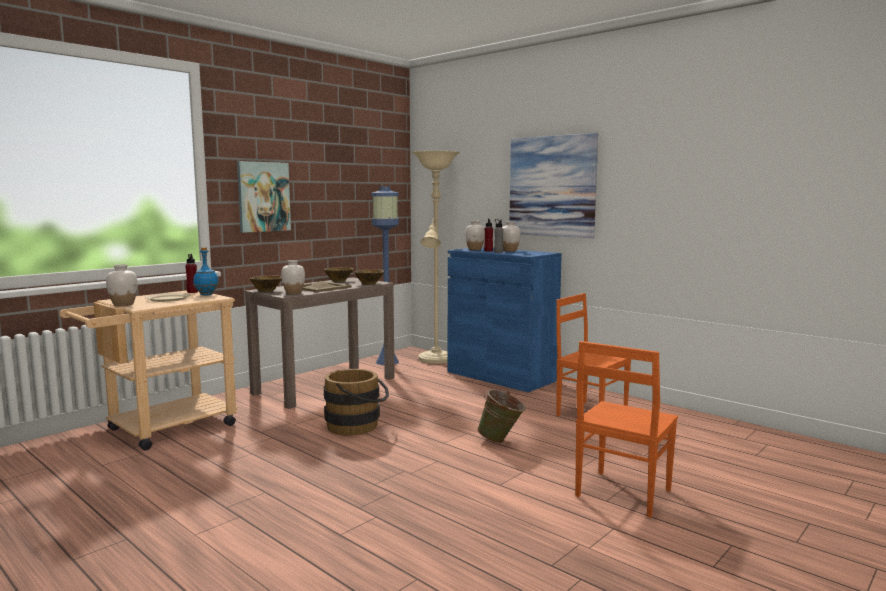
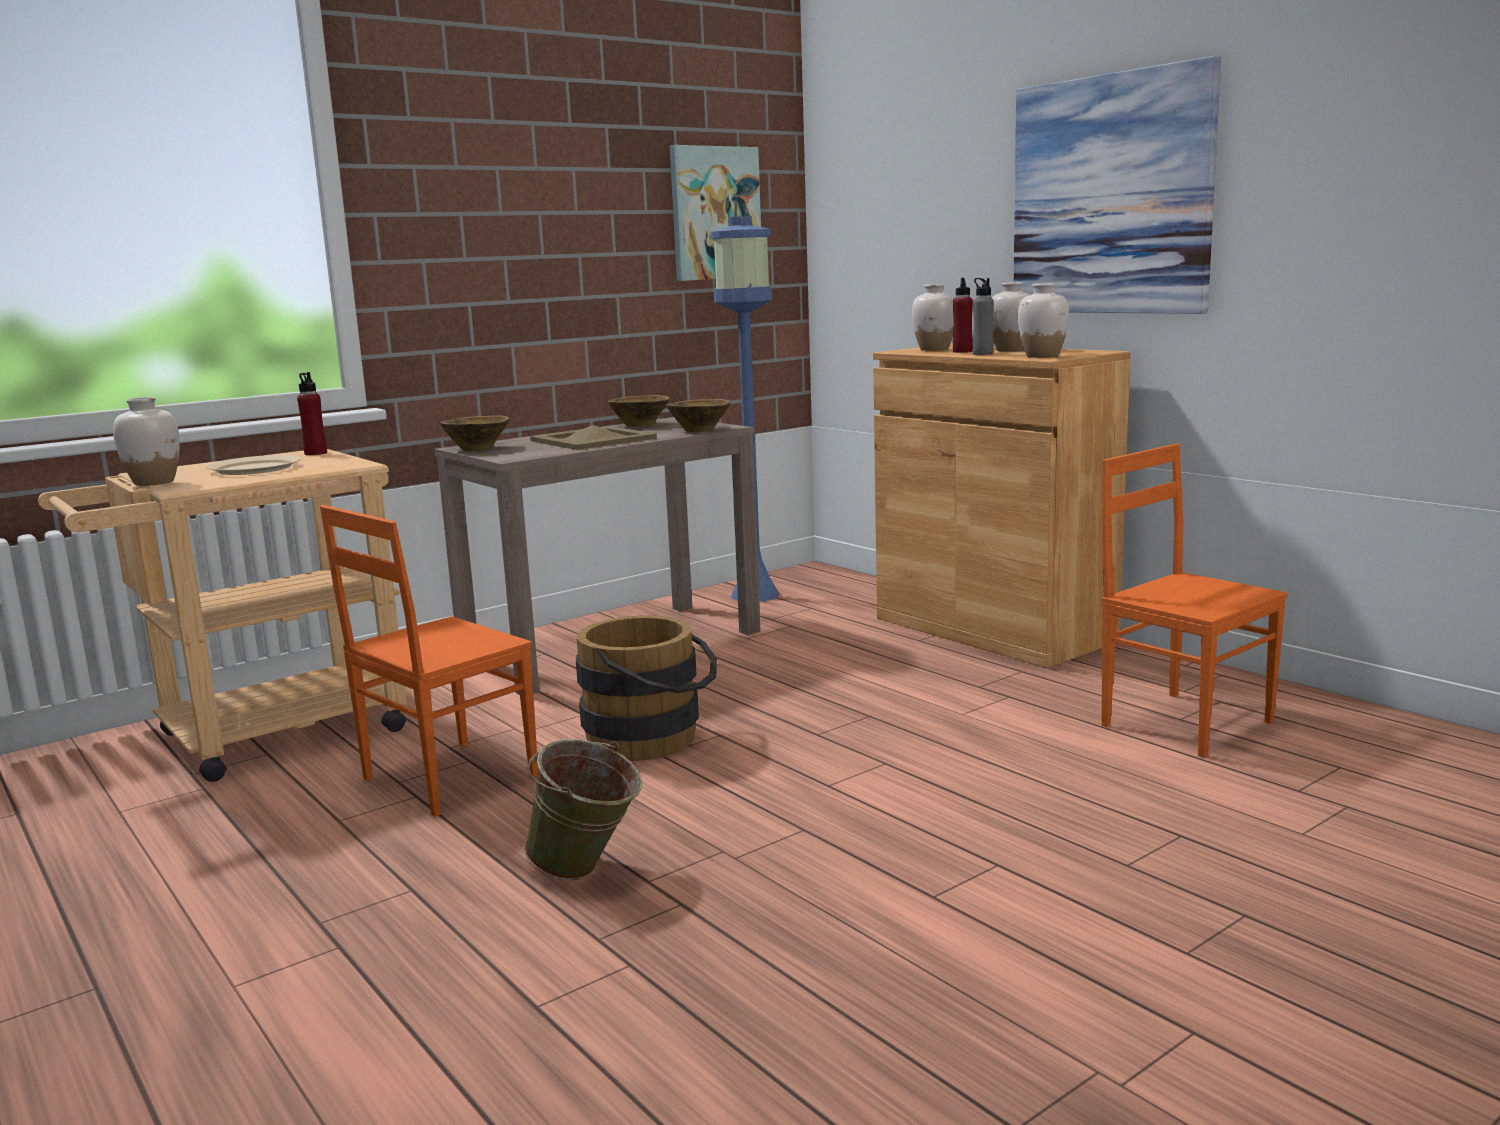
camera: 10 degrees right, 5 degrees up
blue bottle [193,247,219,296] -> none
picture [237,161,291,233] -> picture moved to [670,145,761,281]
white vase [281,260,305,294] -> white vase moved to [1018,283,1069,358]
beige floor lamp [412,151,460,364] -> none
blue cabinet [448,247,562,392] -> brown cabinet [873,344,1130,668]
green bucket [477,389,526,443] -> green bucket moved to [524,739,642,880]
orange chair [575,341,678,518] -> orange chair moved to [320,505,538,817]

